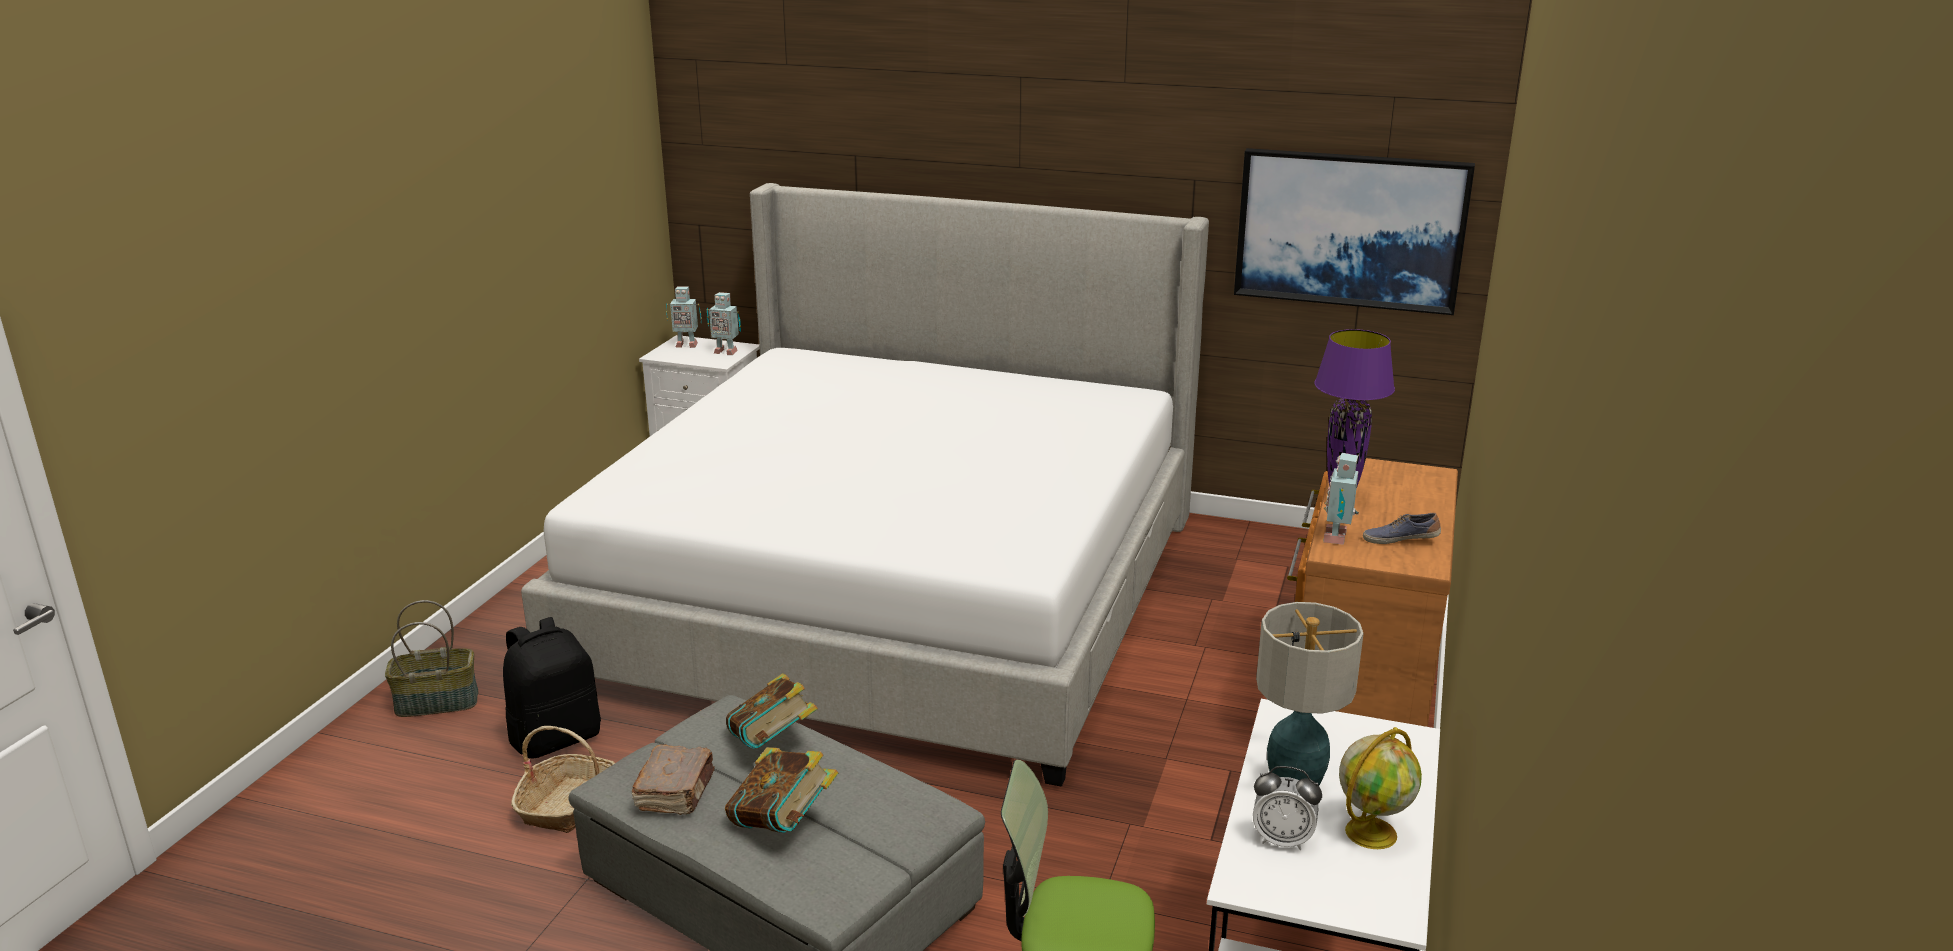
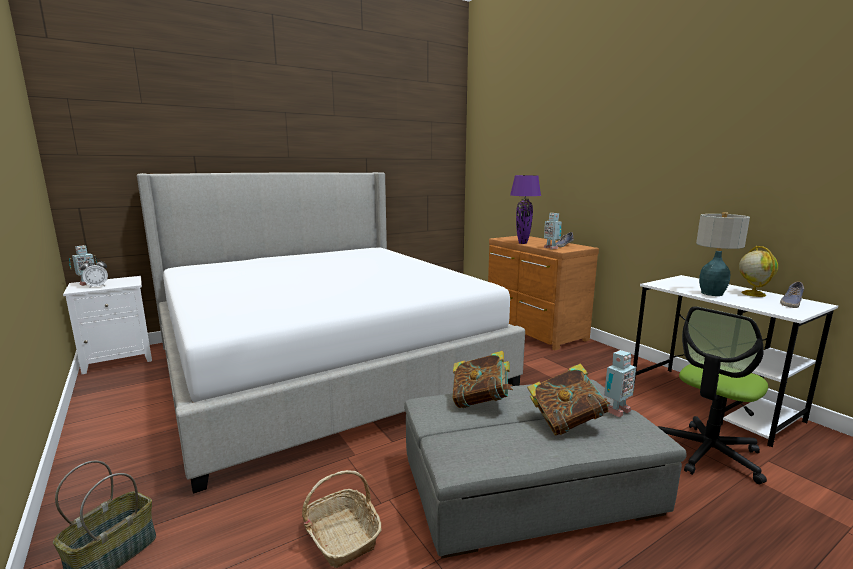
camera: 50 degrees left, 10 degrees down
black backpack [503,617,601,759] -> none
brown book [632,744,715,815] -> none
toy robot [707,292,741,355] -> toy robot moved to [604,350,636,417]
picture [1234,148,1475,315] -> none
alarm clock [1253,766,1322,850] -> alarm clock moved to [80,258,108,288]
none -> shoe [780,282,804,308]

